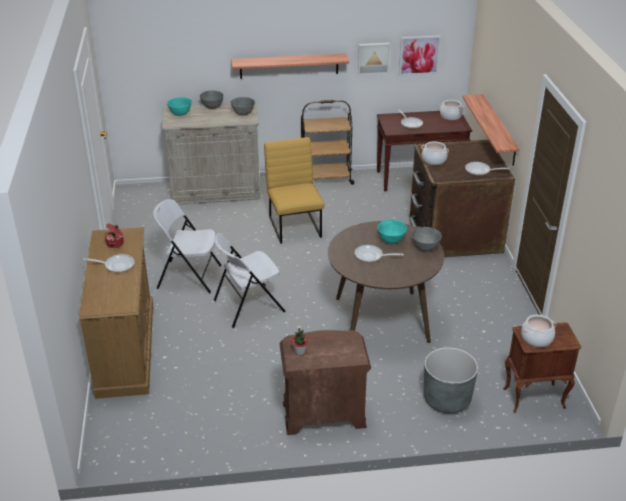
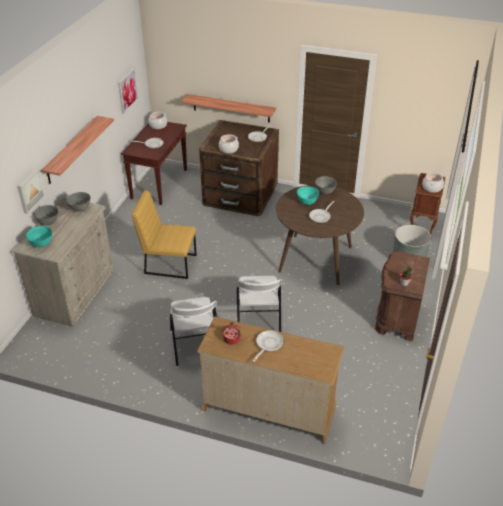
camera: 65 degrees left, 5 degrees up
white chair [153,199,221,293] -> white chair turned 45 degrees counterclockwise [170,297,217,366]
brown cart [301,100,354,185] -> none
picture [358,43,390,75] -> picture moved to [17,169,45,214]

